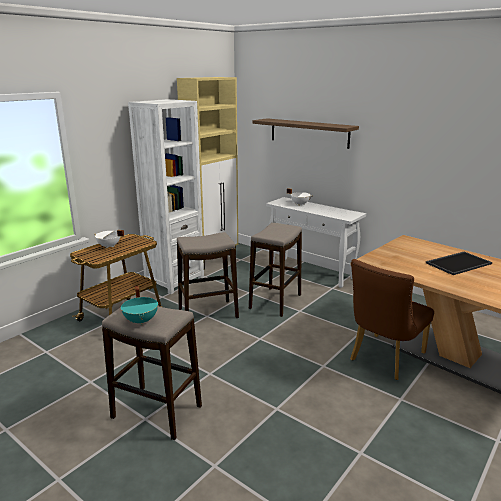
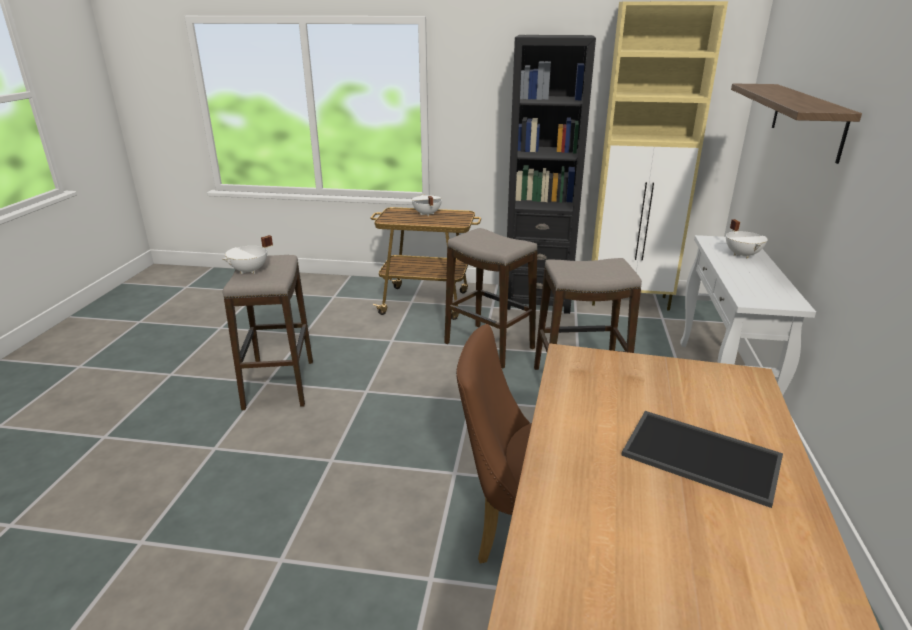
camera: 60 degrees right, 5 degrees up
turquoise cooking pot [121,286,158,325] -> white cooking pot [222,235,273,274]
white bookcase [128,99,204,294] -> black bookcase [507,35,596,314]

